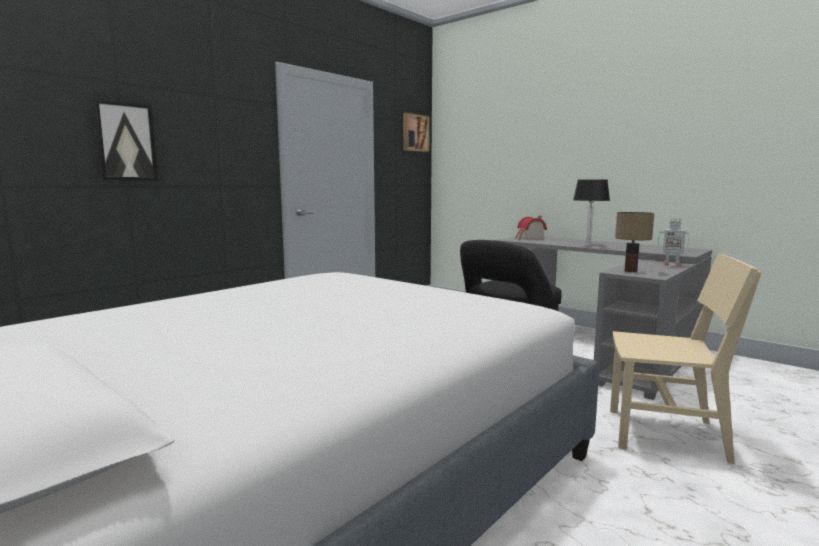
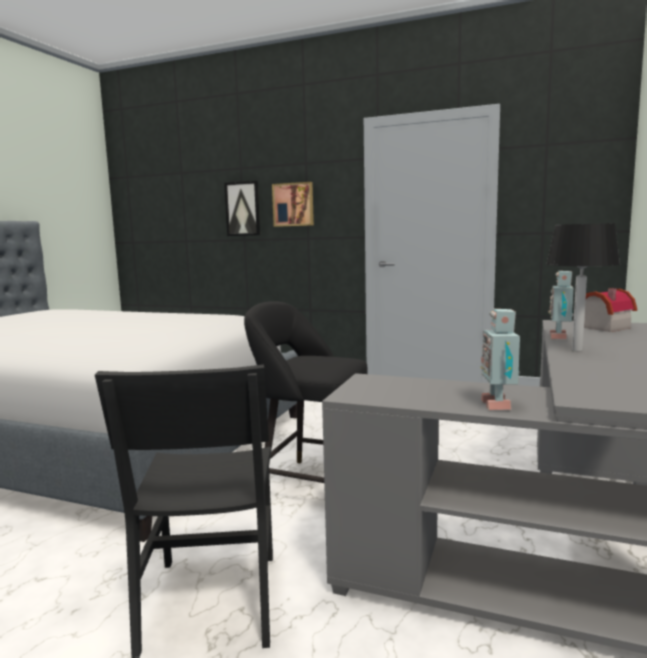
camera: 70 degrees right, 0 degrees up
picture [403,113,430,152] -> picture moved to [272,182,314,227]
beige chair [610,254,762,464] -> black chair [95,364,273,658]
table lamp [615,212,654,272] -> none
none -> toy robot [548,271,574,339]

